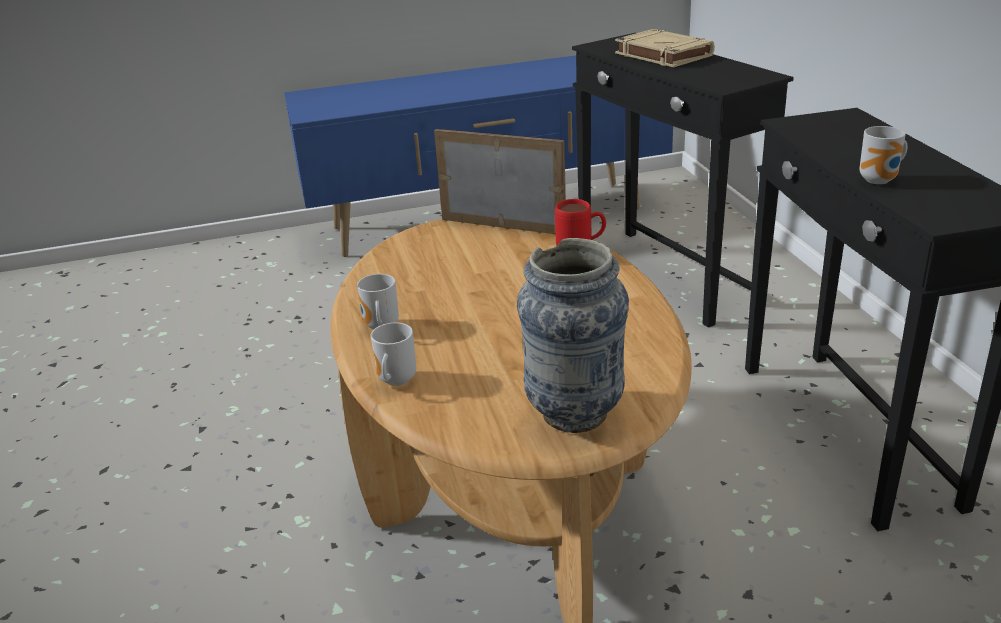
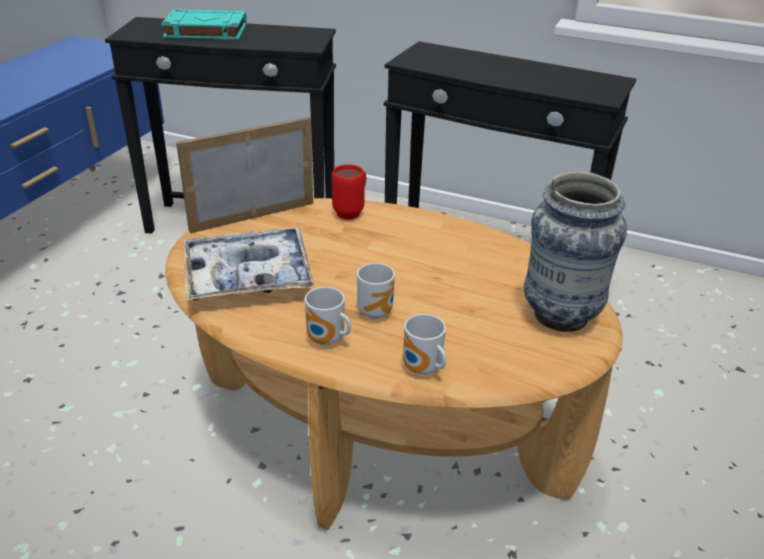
camera: 55 degrees left, 5 degrees up
beige book [615,29,715,67] -> turquoise book [161,9,247,40]
mug [859,126,907,184] -> mug moved to [357,263,395,319]
none -> tray [184,227,314,300]

